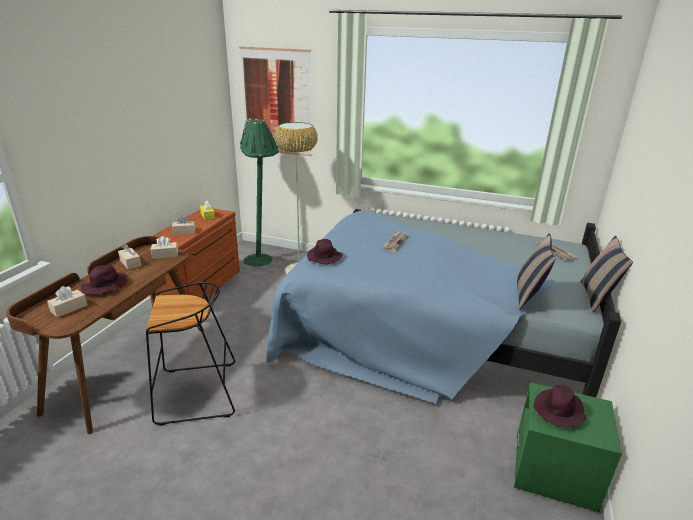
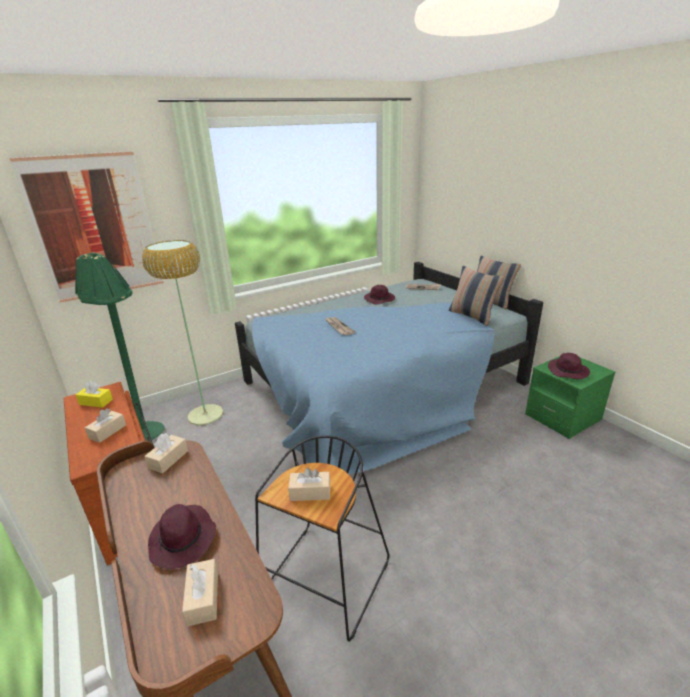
camera: 50 degrees left, 0 degrees up
beige tissue box [118,244,141,269] -> beige tissue box moved to [288,468,330,501]
purple hat [307,239,342,264] -> purple hat moved to [364,285,395,305]

